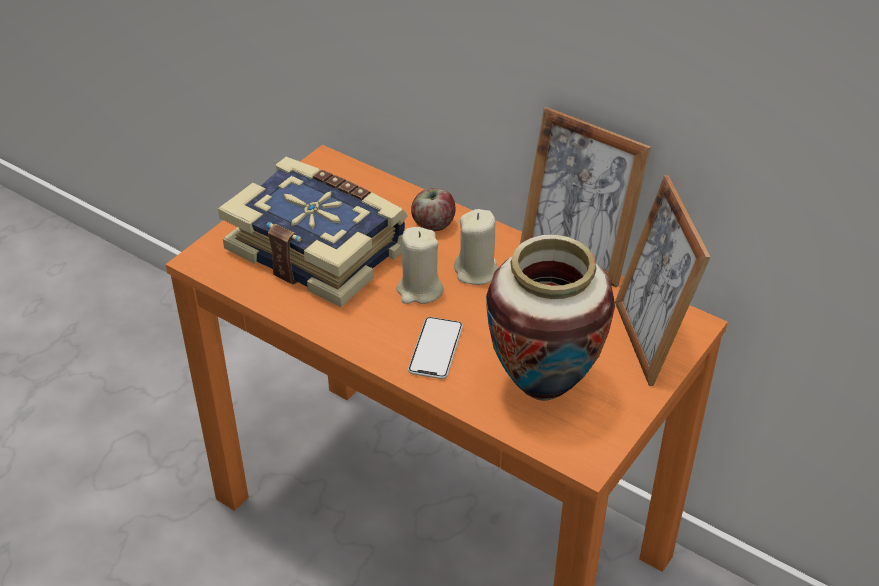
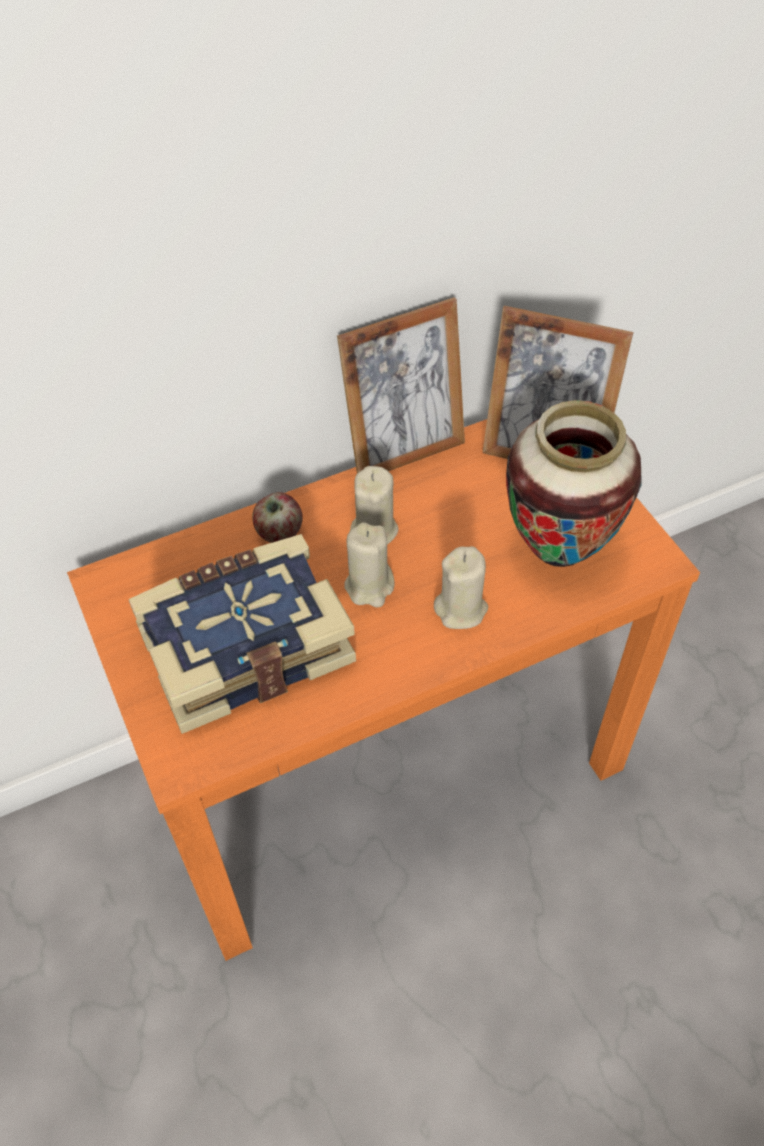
camera: 60 degrees left, 10 degrees up
phone [408,317,463,379] -> beige candle [434,546,488,629]

